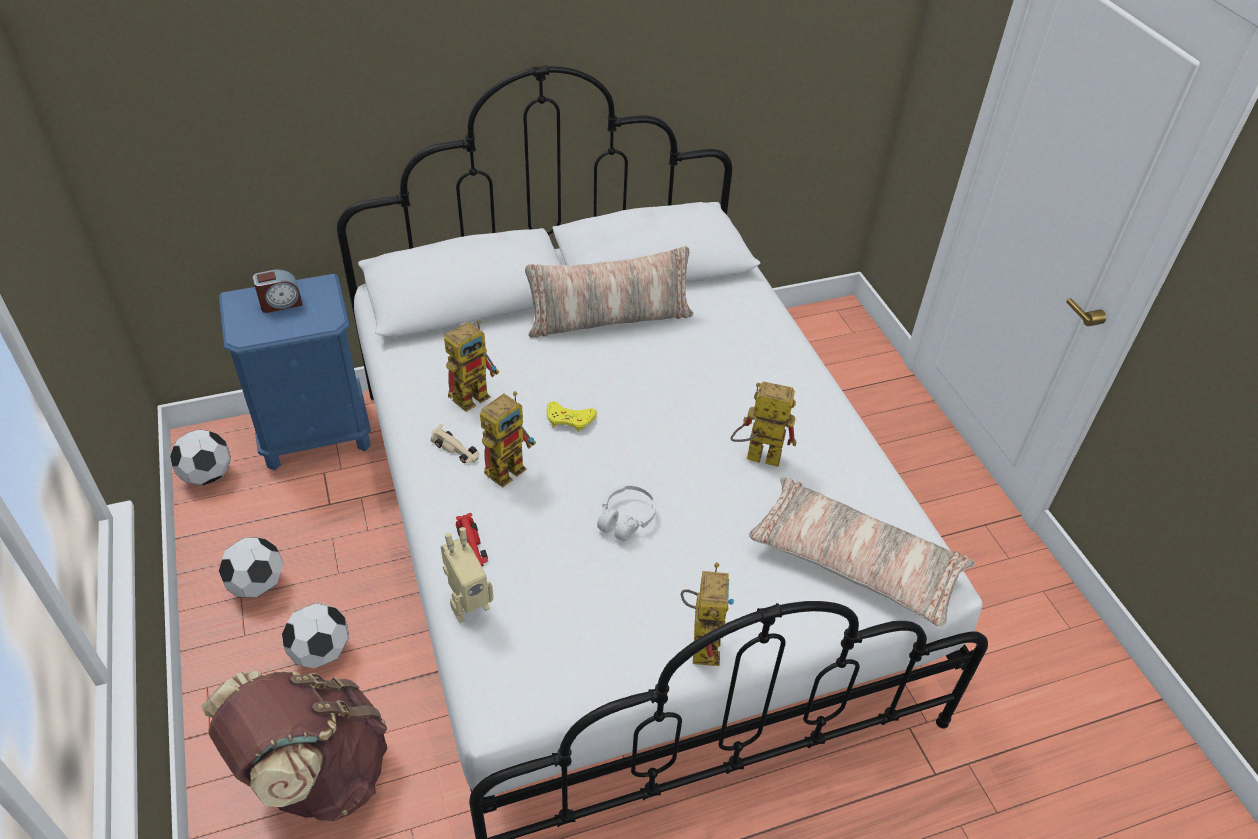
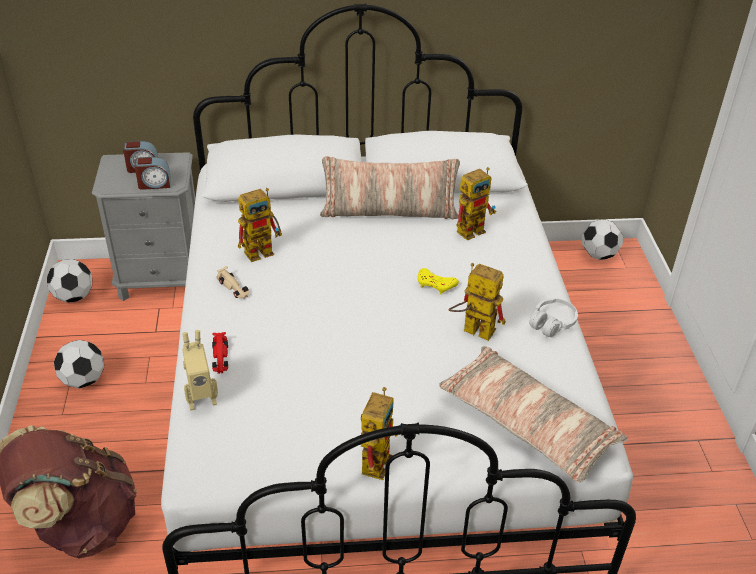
camera: 15 degrees right, 5 degrees down
blue nightstand [219,274,371,471] -> grey nightstand [92,152,195,301]
football [282,603,349,669] -> football moved to [582,220,623,260]
toy robot [480,391,536,487] -> toy robot moved to [456,167,496,241]
yellow game controller [547,401,597,432] -> yellow game controller moved to [418,268,459,294]
white headphones [597,485,656,541] -> white headphones moved to [529,298,578,337]
none -> alarm clock [134,157,171,190]

